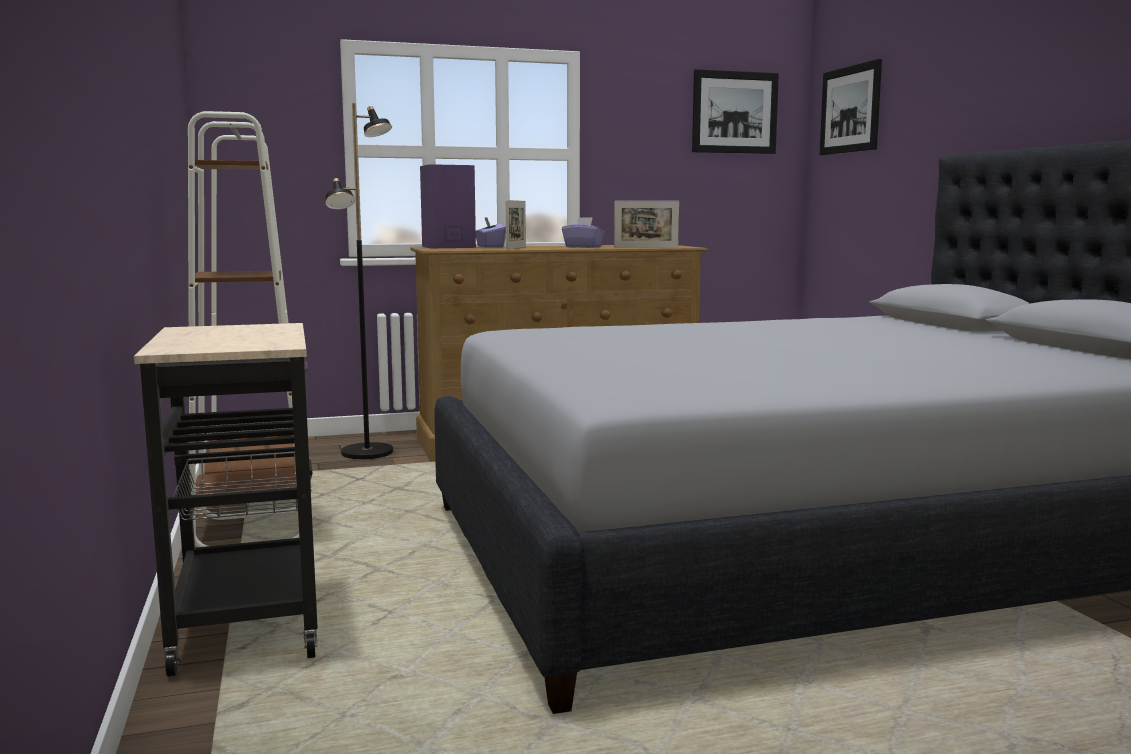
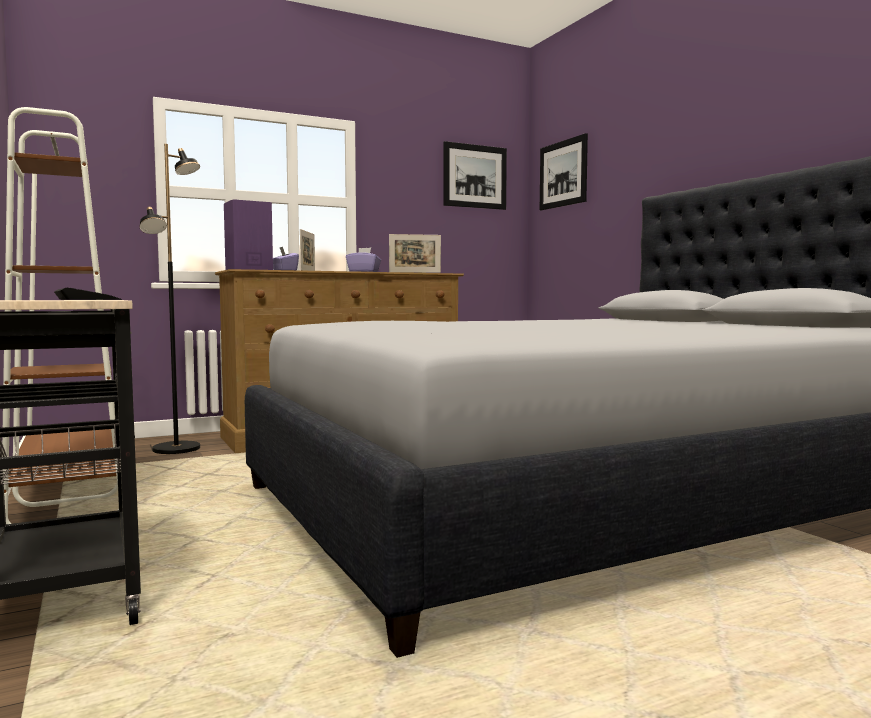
camera: 10 degrees left, 5 degrees down
none -> keyboard [54,288,122,300]

